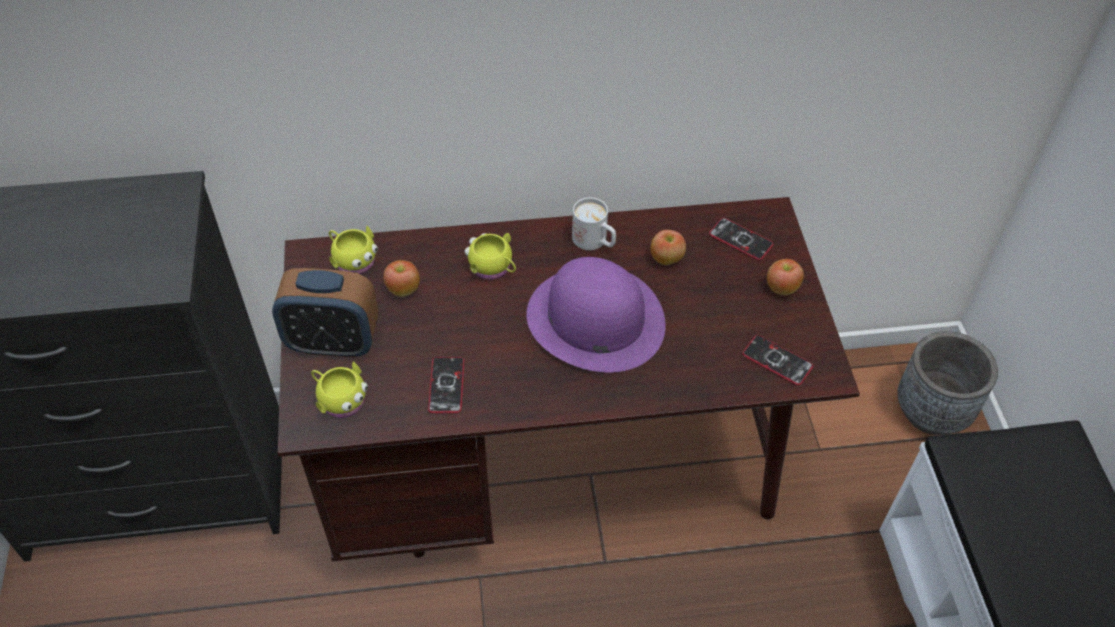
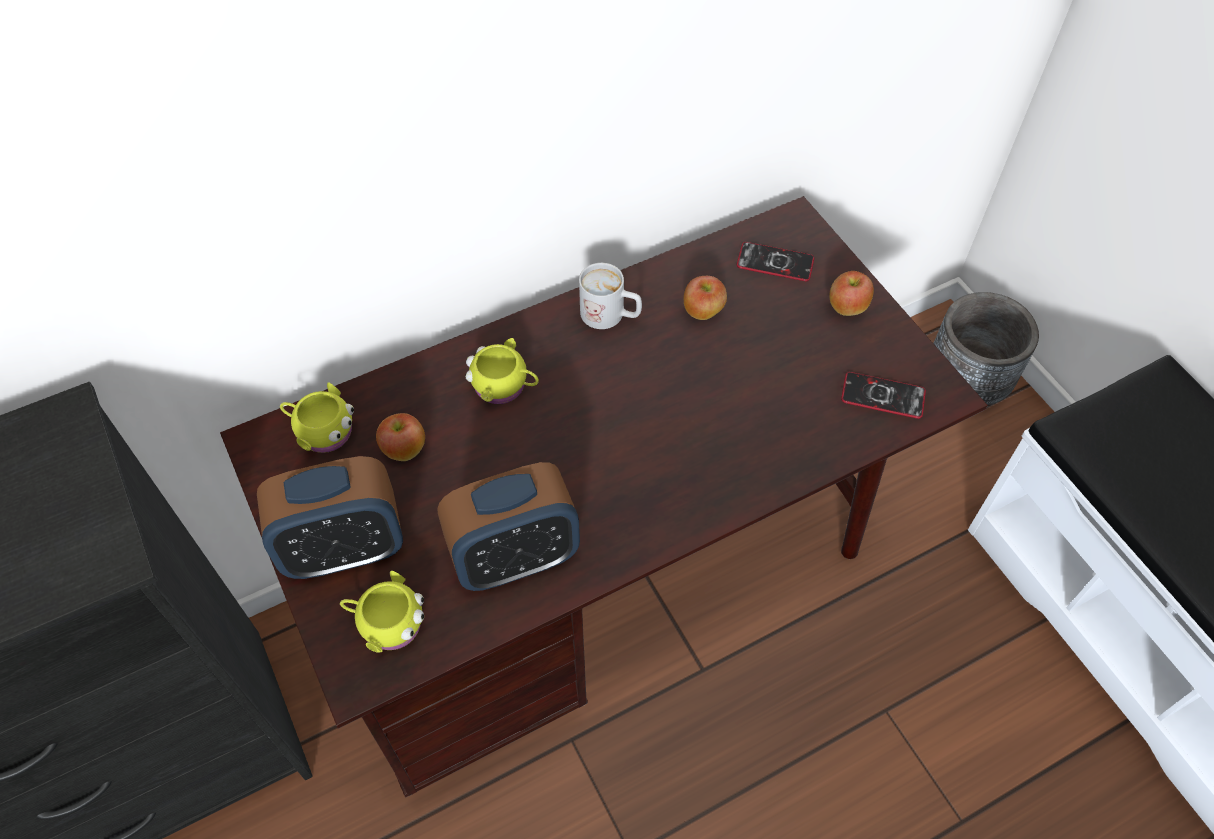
camera: 20 degrees left, 5 degrees up
phone [428,357,464,413] -> alarm clock [437,462,580,591]
purple hat [526,257,665,372] -> none

